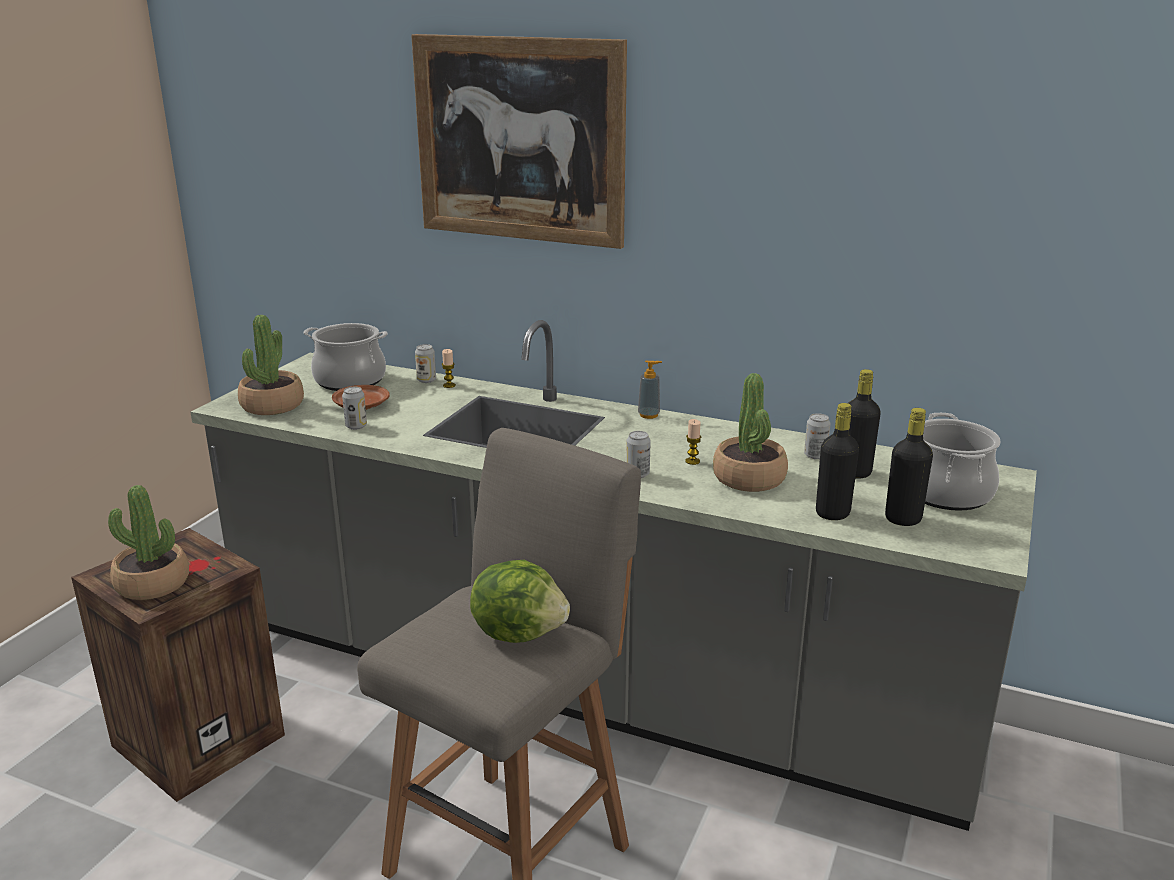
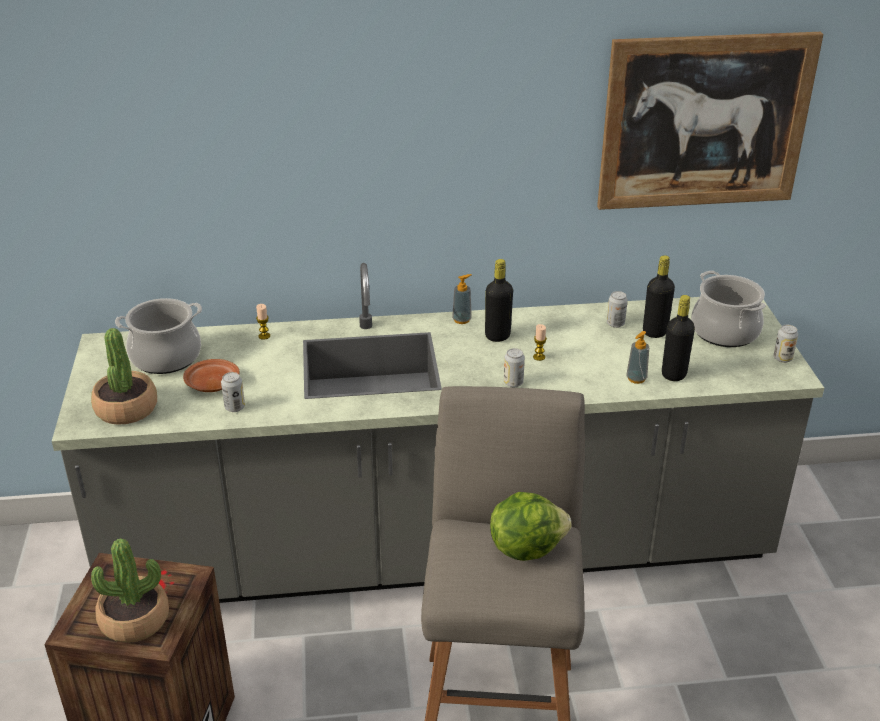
camera: 30 degrees left, 10 degrees up
picture [411,34,627,249] -> picture moved to [597,32,823,210]
can [415,344,436,383] -> can moved to [773,325,798,363]
potted plant [713,373,788,492] -> none
black bottle [885,408,933,526] -> black bottle moved to [485,259,513,342]
none -> soap dispenser [627,331,649,384]

